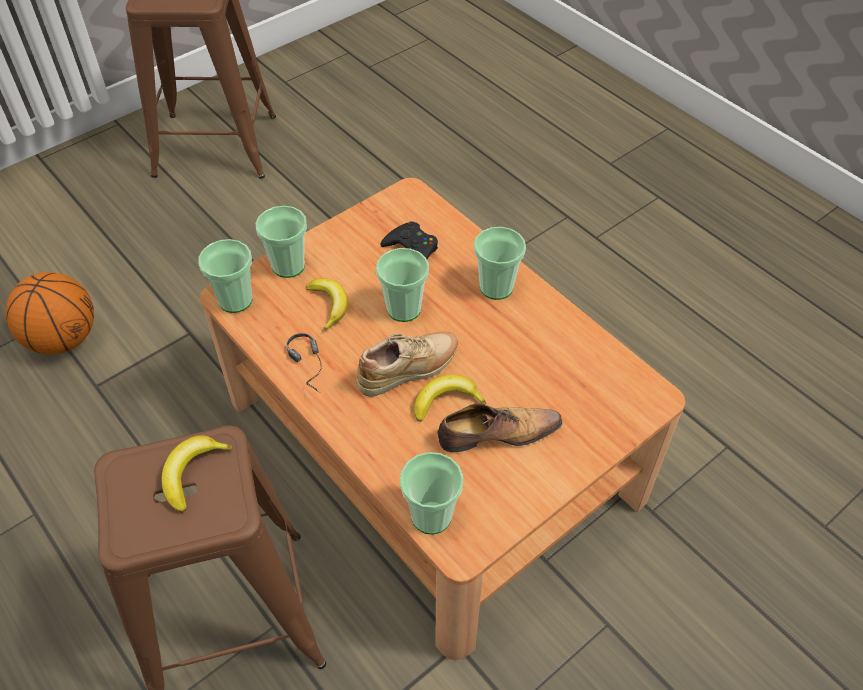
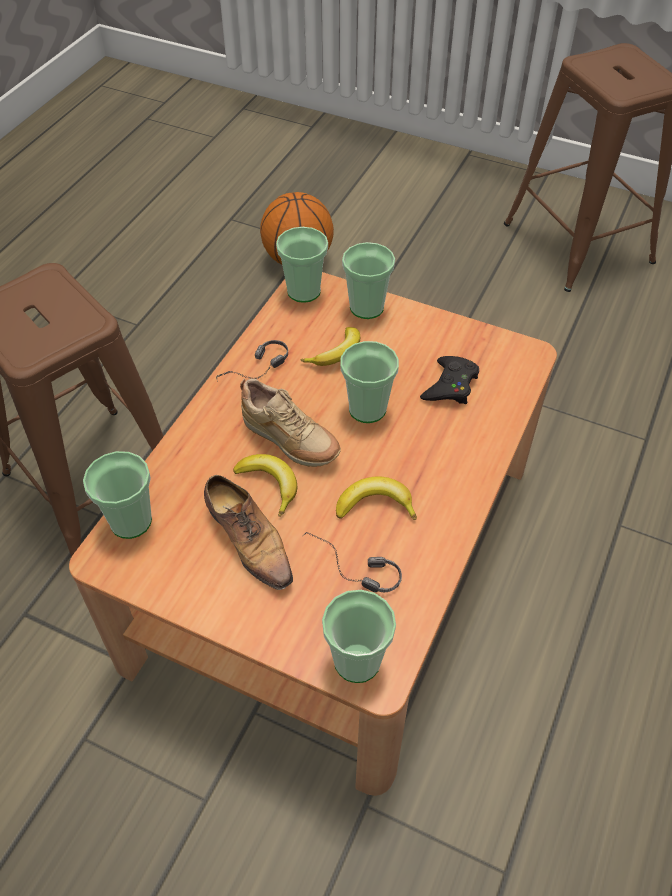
camera: 65 degrees right, 0 degrees up
banana [161,435,233,513] -> banana moved to [336,476,417,520]
cup [474,227,526,300] -> cup moved to [322,590,396,683]
none -> headphones [303,532,402,592]

